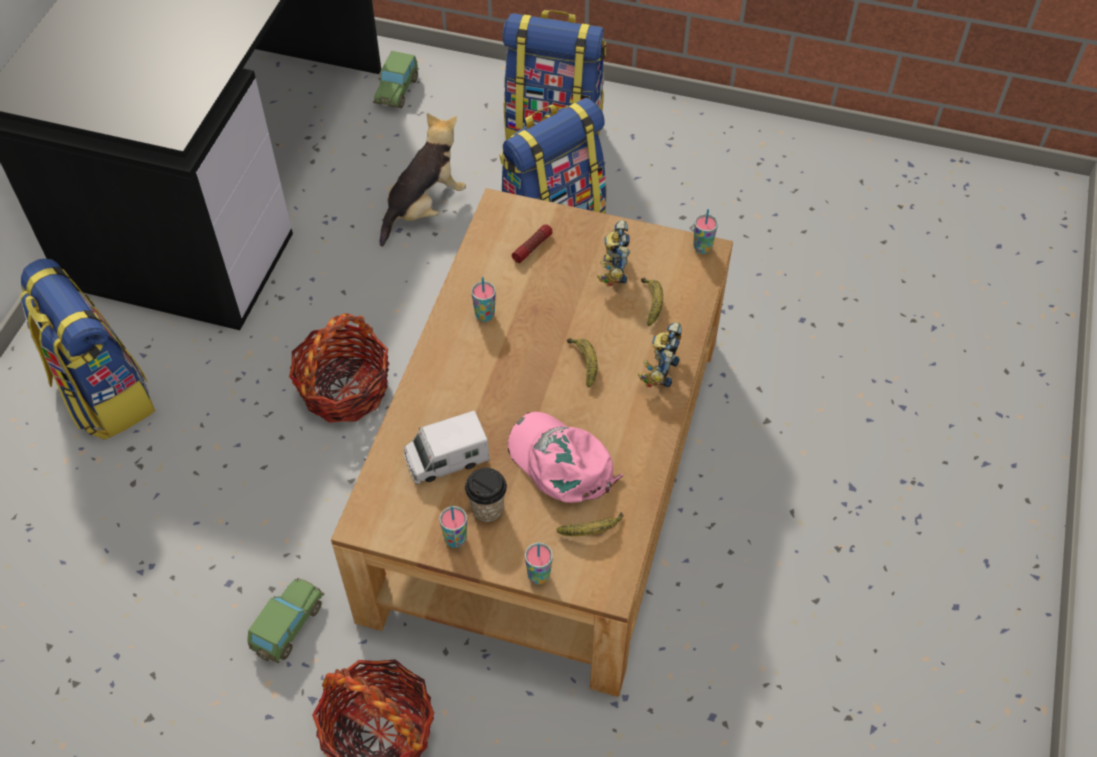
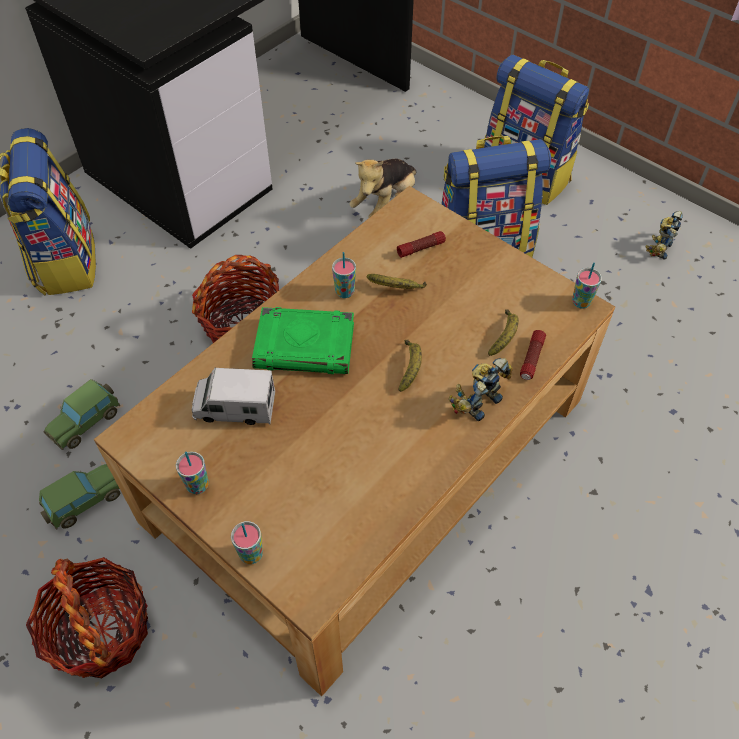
camera: 25 degrees right, 0 degrees up
toy car [373,51,419,108] -> toy car moved to [43,379,120,450]
plush toy [380,113,466,247] -> plush toy turned 150 degrees clockwise [350,159,416,218]
cup [465,468,507,522] -> none
pink cap [508,412,624,503] -> none
banana [557,512,624,536] -> banana moved to [367,274,427,289]
toy robot [597,219,630,287] -> toy robot moved to [645,211,683,259]
none -> green book [252,307,354,374]
none -> flashlight [520,330,546,380]

